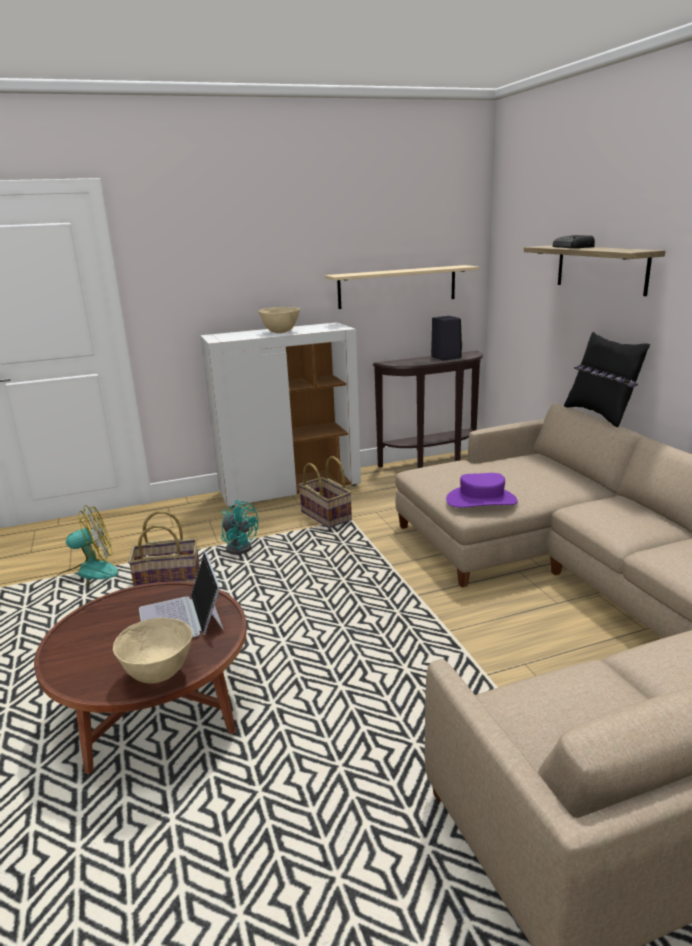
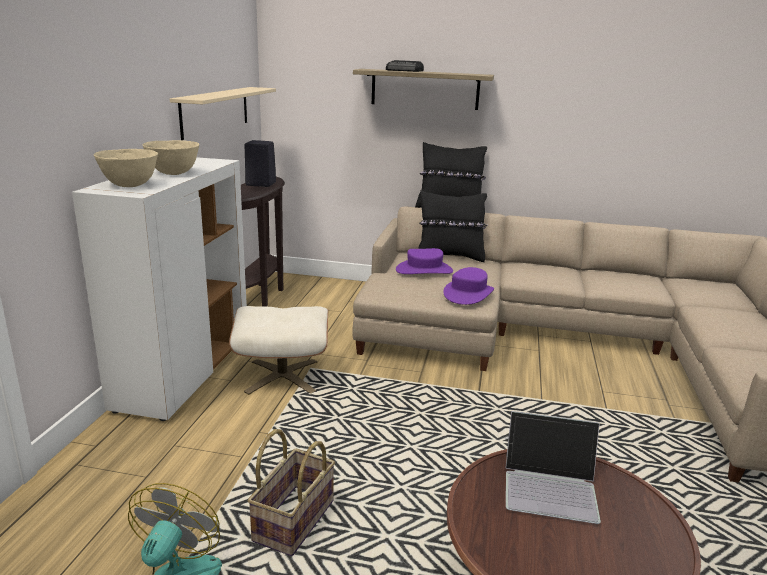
camera: 60 degrees left, 0 degrees up
beige bowl [113,618,193,683] -> beige bowl moved to [94,149,158,187]
turquoise fan [221,500,258,555] -> none
basket [298,456,352,528] -> beige ottoman [229,306,328,395]
none -> purple hat [396,248,453,274]
none -> black pillow [418,190,488,262]

